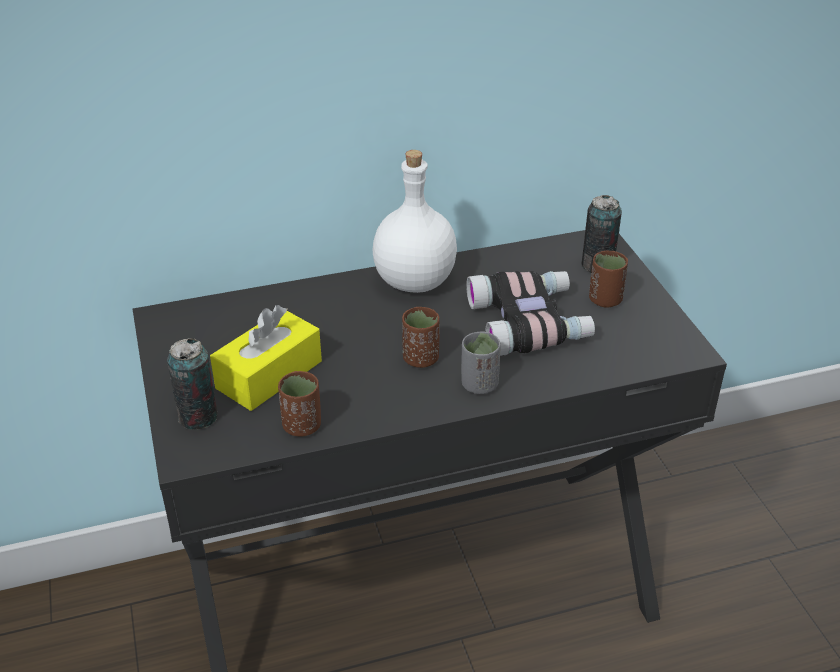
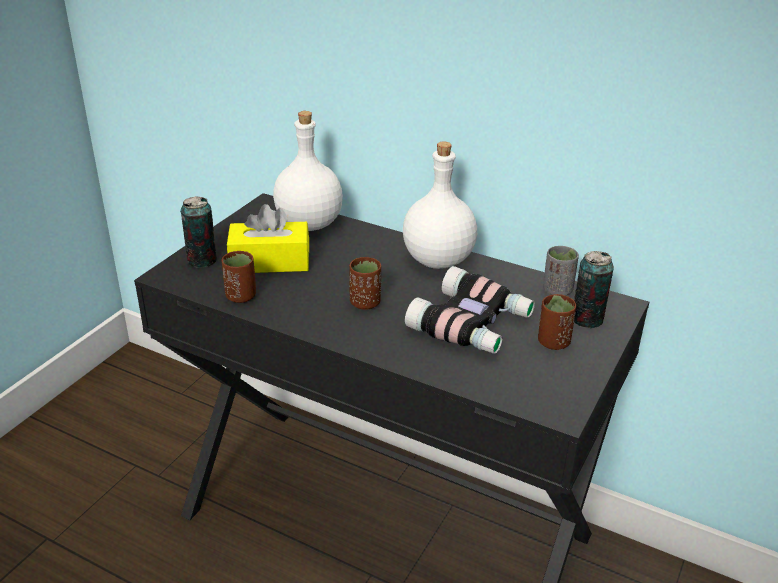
camera: 45 degrees right, 5 degrees down
grey cup [461,332,501,394] -> grey cup moved to [543,246,579,296]
none -> white bottle [273,111,343,231]

